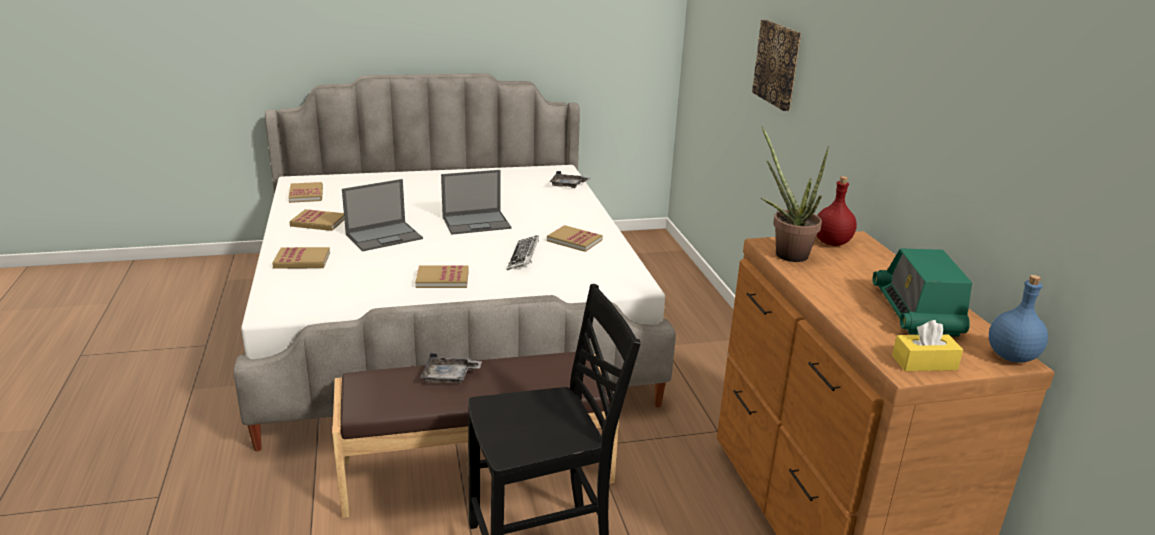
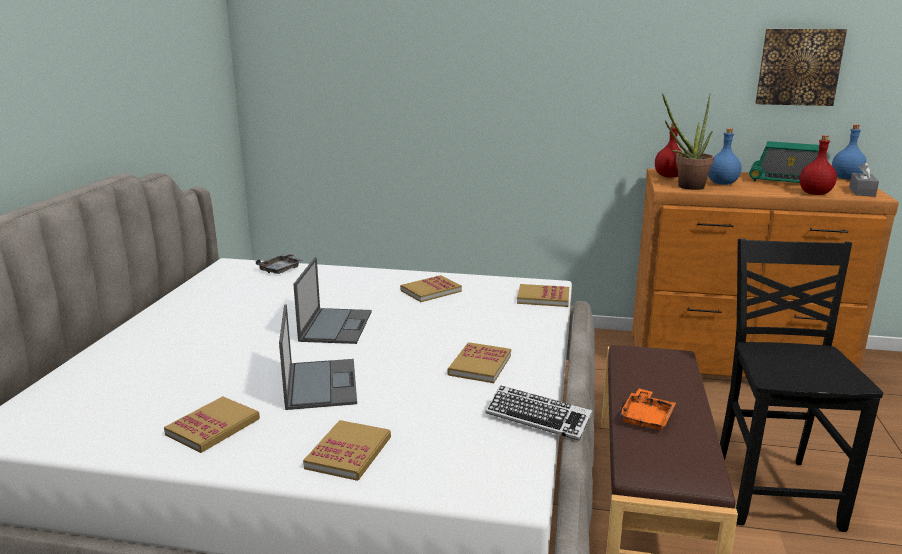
camera: 65 degrees left, 5 degrees down
book [288,182,323,203] -> book moved to [517,284,569,307]
grey tray [420,353,482,384] -> orange tray [619,388,676,430]
keyboard [507,235,539,270] -> keyboard moved to [486,385,592,441]
picture [752,20,801,111] -> picture moved to [755,29,847,106]
yellow tissue box [892,320,963,371] -> grey tissue box [849,162,879,197]
none -> blue bottle [708,128,742,185]
none -> red bottle [800,135,837,195]

